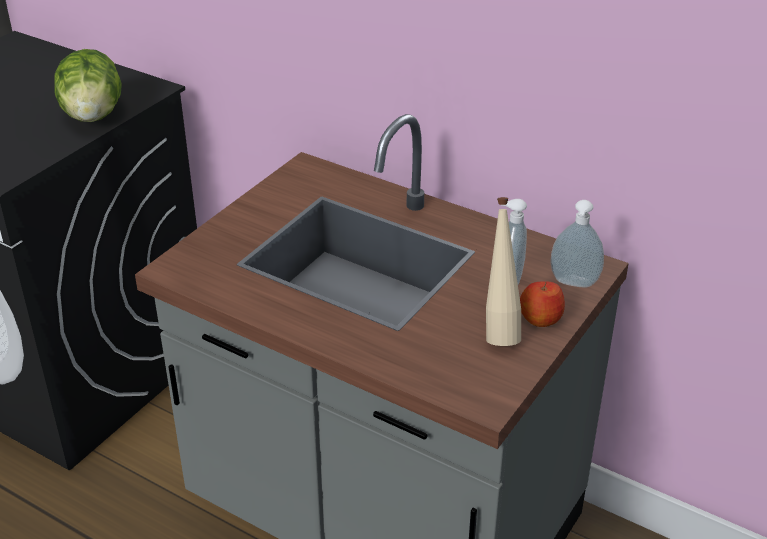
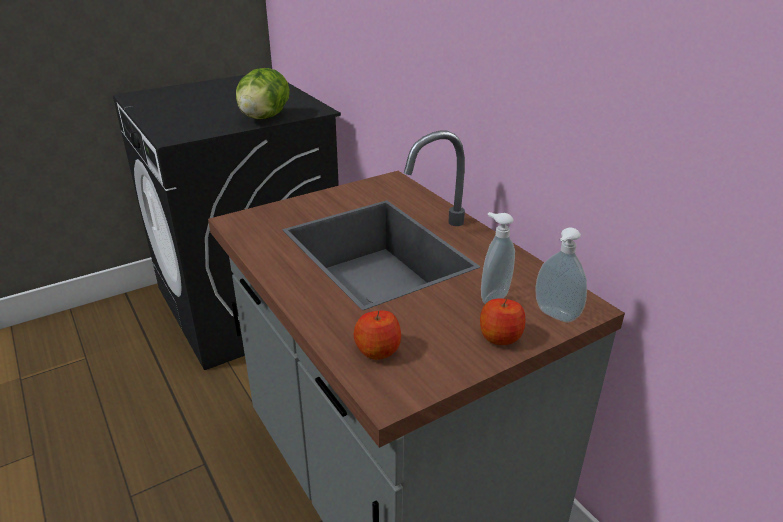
camera: 25 degrees right, 5 degrees down
beige bottle [486,197,521,346] -> none
none -> apple [354,311,401,360]

